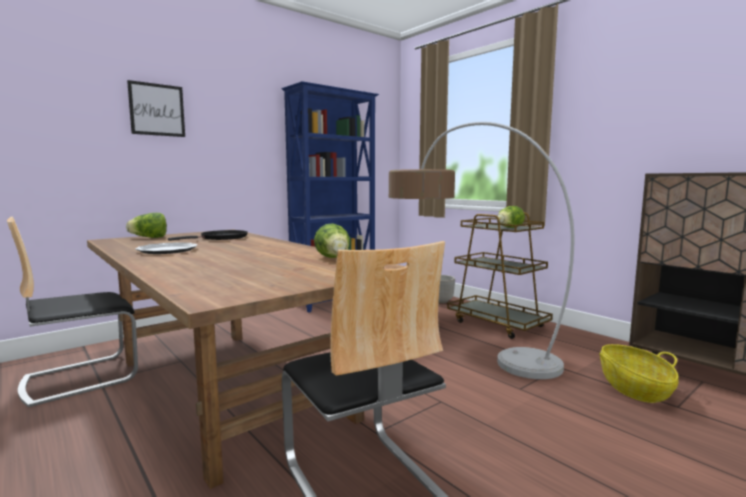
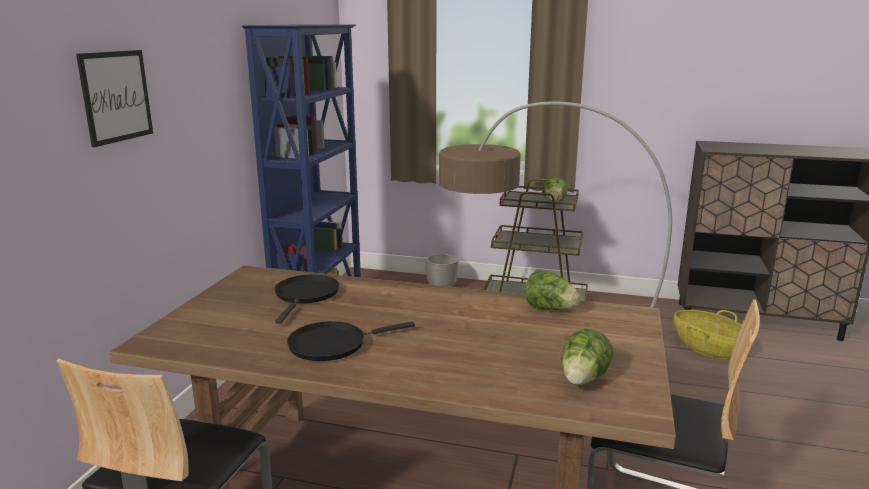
camera: 35 degrees left, 10 degrees up
lettuce [126,213,167,238] -> lettuce moved to [561,329,613,385]
plate [135,242,197,254] -> black frying pan [287,321,415,361]

